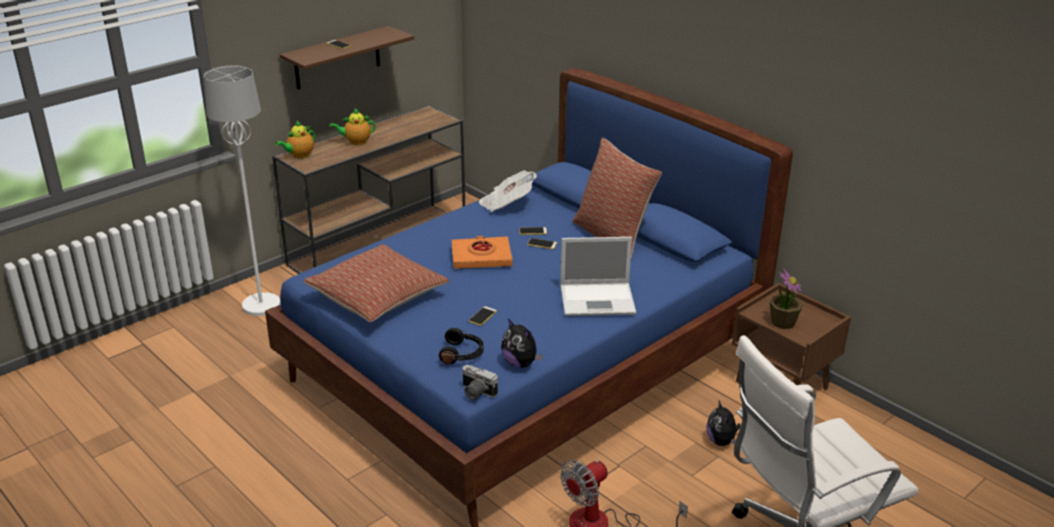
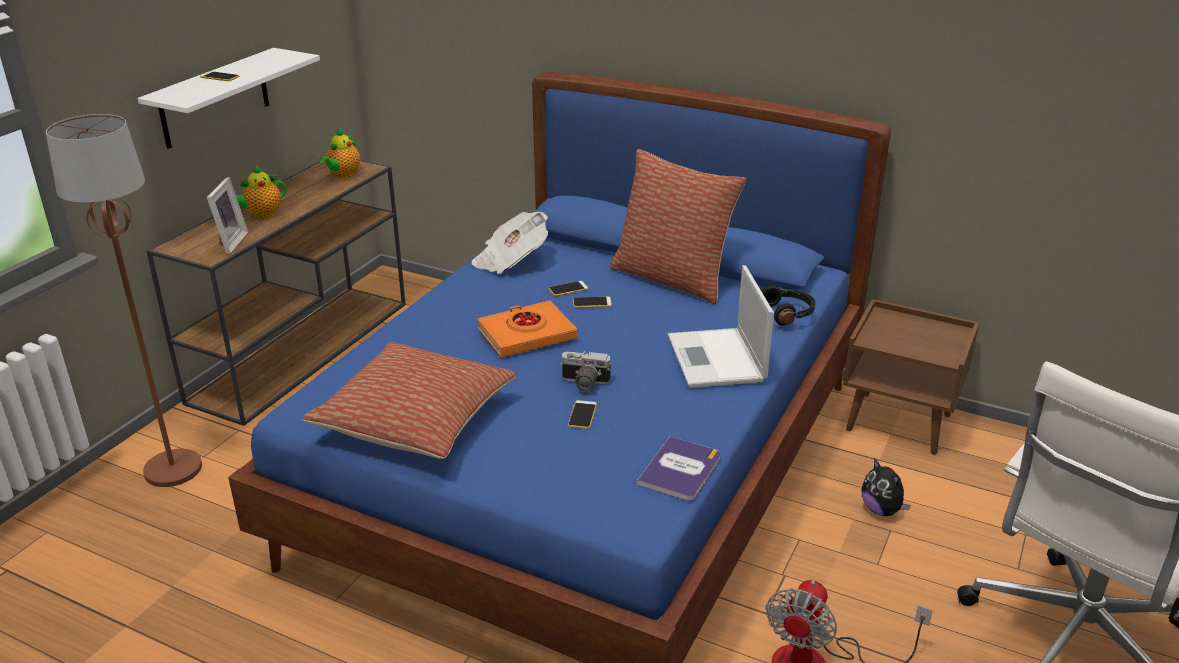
camera: 20 degrees left, 0 degrees up
white floor lamp [204,66,281,316] -> brown floor lamp [46,114,202,487]
teapot [275,120,315,159] -> teapot moved to [319,128,360,178]
brown shelf [280,26,414,90] -> white shelf [137,48,320,149]
black headphones [439,328,484,364] -> black headphones moved to [762,286,815,326]
camera [461,365,498,400] -> camera moved to [560,351,611,391]
plush toy [501,318,543,368] -> book [637,436,721,500]
laptop [560,237,636,316] -> laptop turned 105 degrees clockwise [668,265,774,388]
potted plant [770,268,803,329] -> none
none -> picture frame [207,177,248,254]

